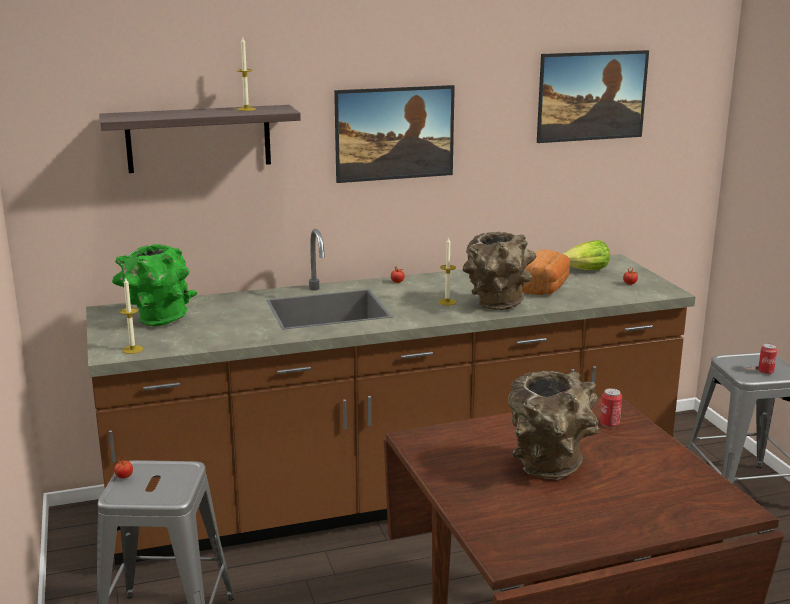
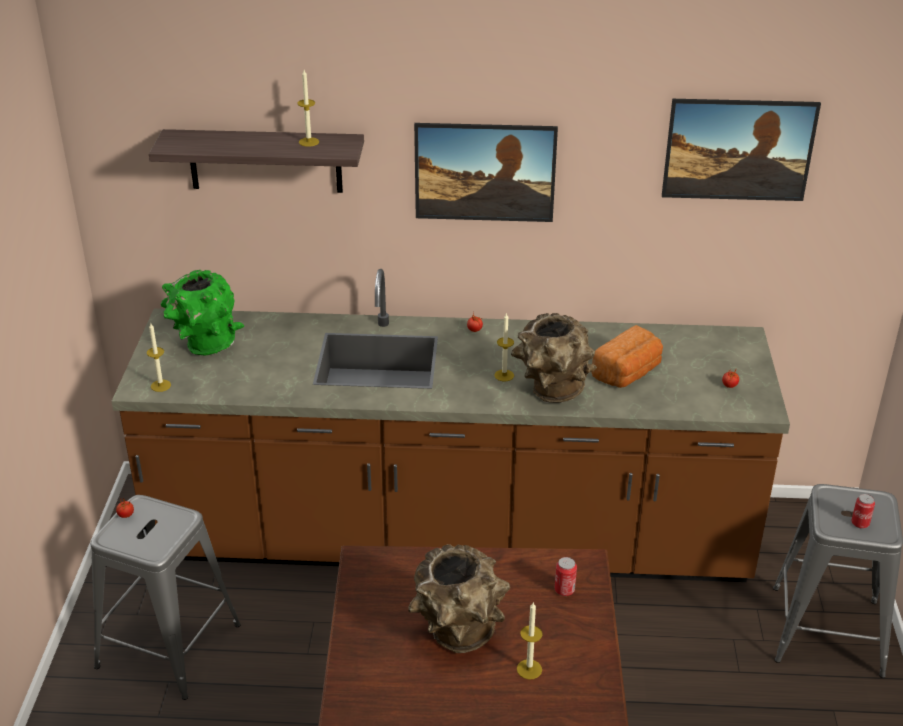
camera: 20 degrees right, 15 degrees up
lettuce [563,240,610,270] -> none
none -> candle [517,603,543,680]

